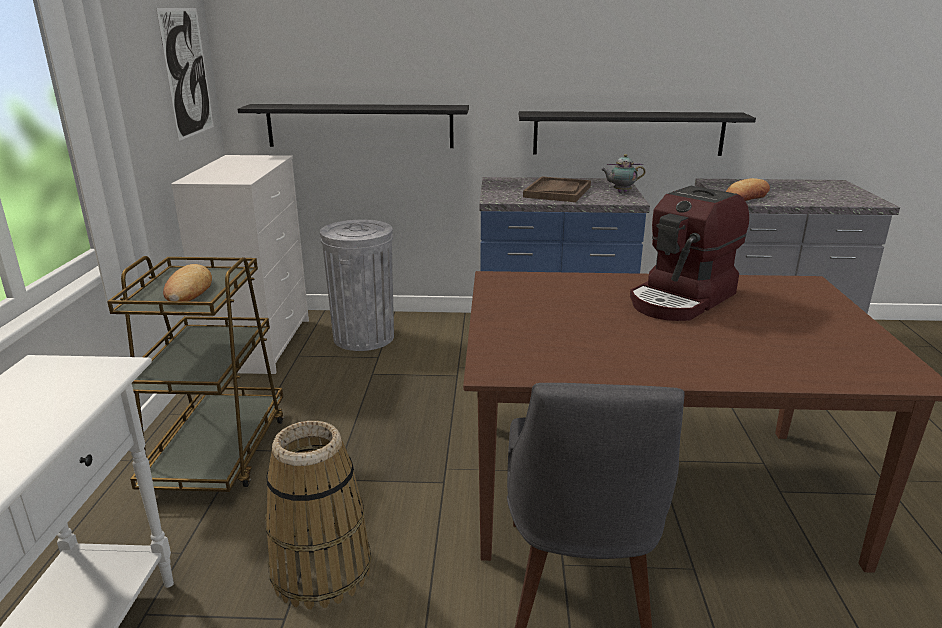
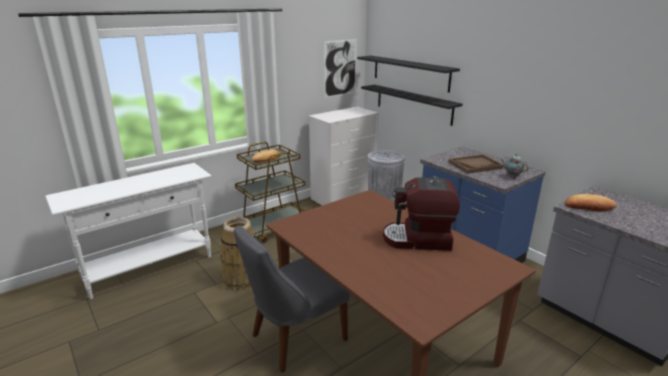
camera: 50 degrees right, 0 degrees up
black shelf [519,111,756,156] -> black shelf moved to [357,56,460,93]

